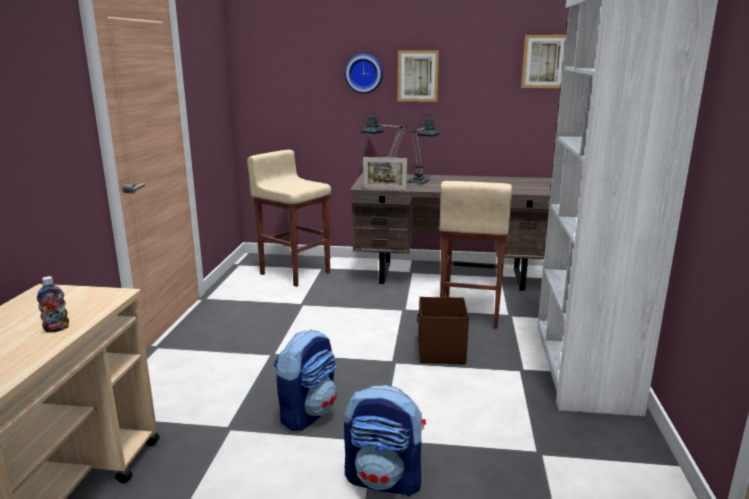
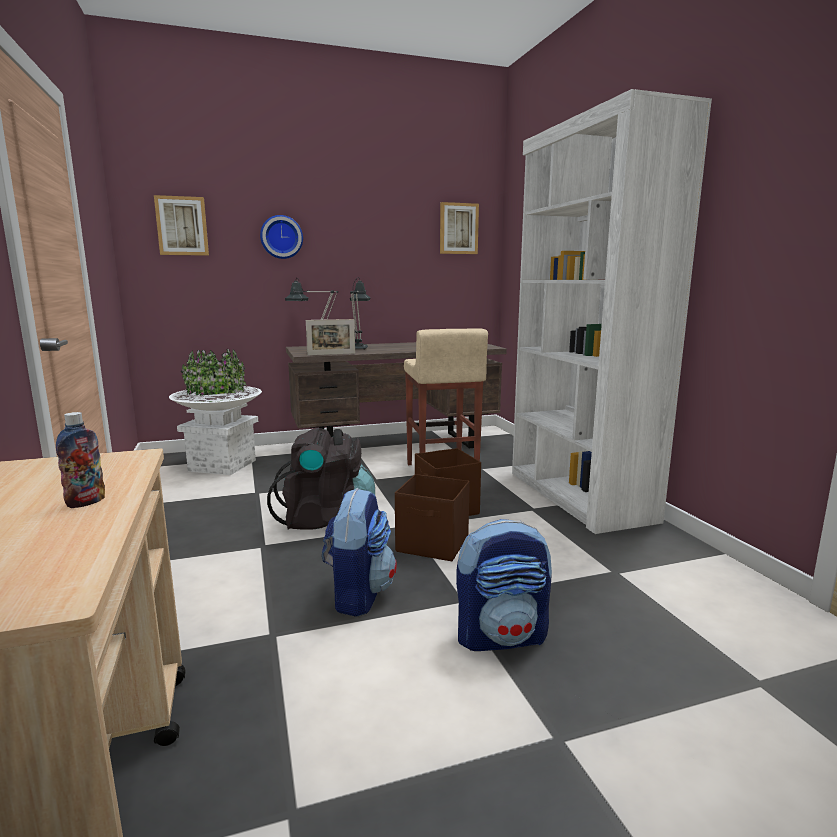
camera: 25 degrees left, 5 degrees down
beige stool [247,150,331,287] -> white planter [169,349,262,475]
picture [397,51,439,102] -> picture moved to [154,195,209,256]
none -> black backpack [267,428,375,530]
none -> brown storage box [395,474,470,561]

